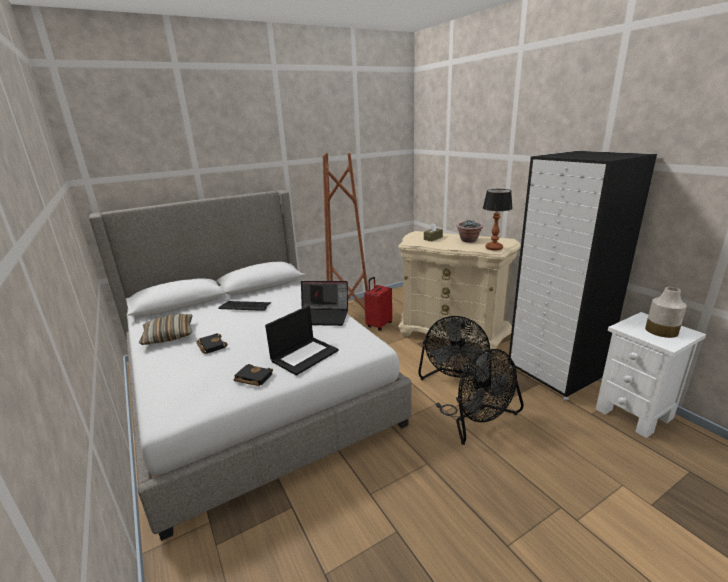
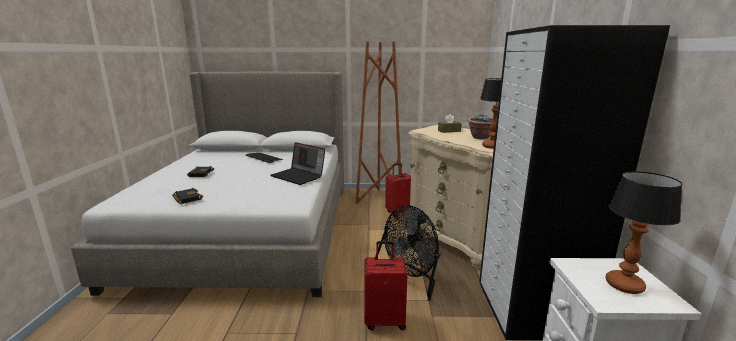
camera: 30 degrees right, 5 degrees down
pillow [139,314,192,345] -> none
laptop [265,305,339,376] -> none
black fan [436,349,524,445] -> red suitcase [364,241,407,330]
beige vase [645,287,687,338] -> table lamp [606,171,683,294]

